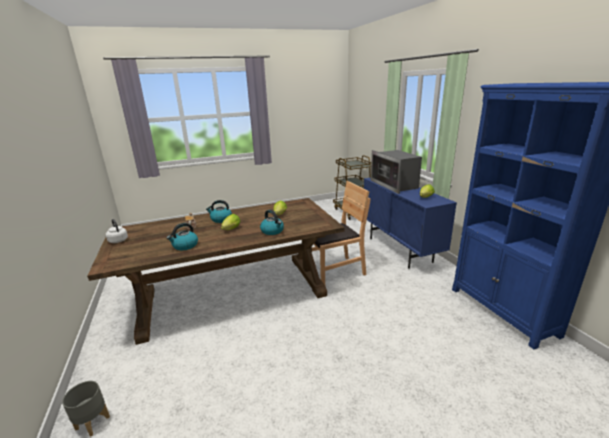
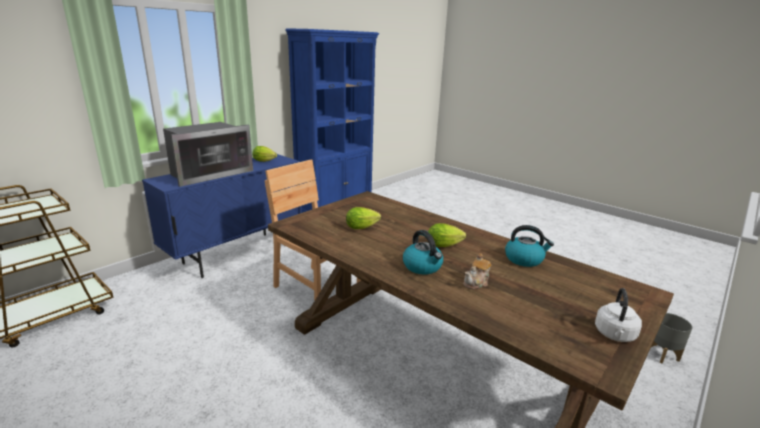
camera: 120 degrees left, 0 degrees up
kettle [260,210,284,235] -> none

